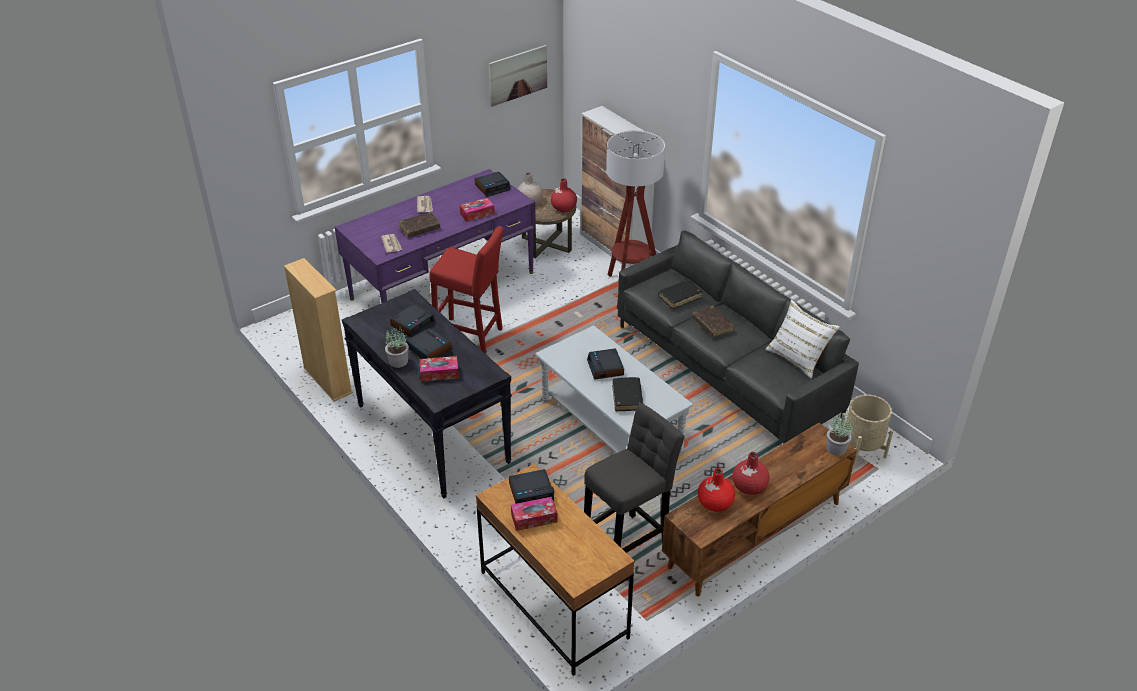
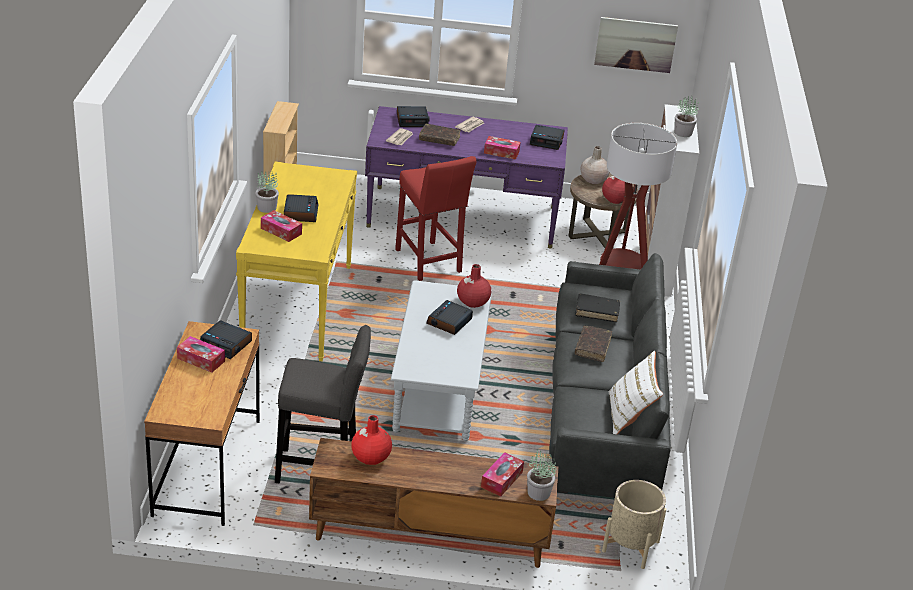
camera: 40 degrees right, 5 degrees down
black console table [342,289,512,498] -> yellow console table [236,162,357,361]
alarm clock [390,304,436,337] -> alarm clock moved to [397,106,430,127]
black book [612,377,643,411] -> none
red vase [732,452,770,495] -> red vase moved to [457,264,491,308]
none -> tissue box [481,452,524,496]
none -> potted plant [674,96,699,137]

